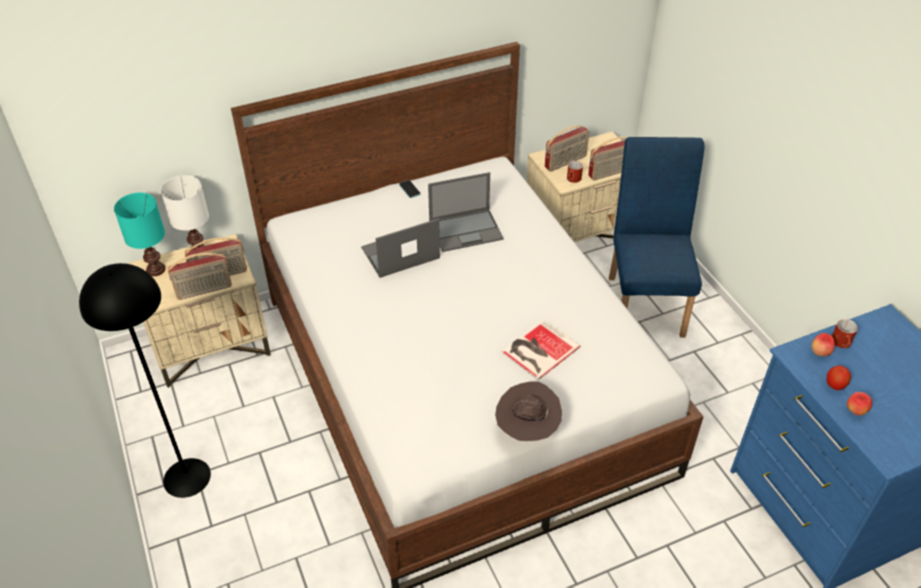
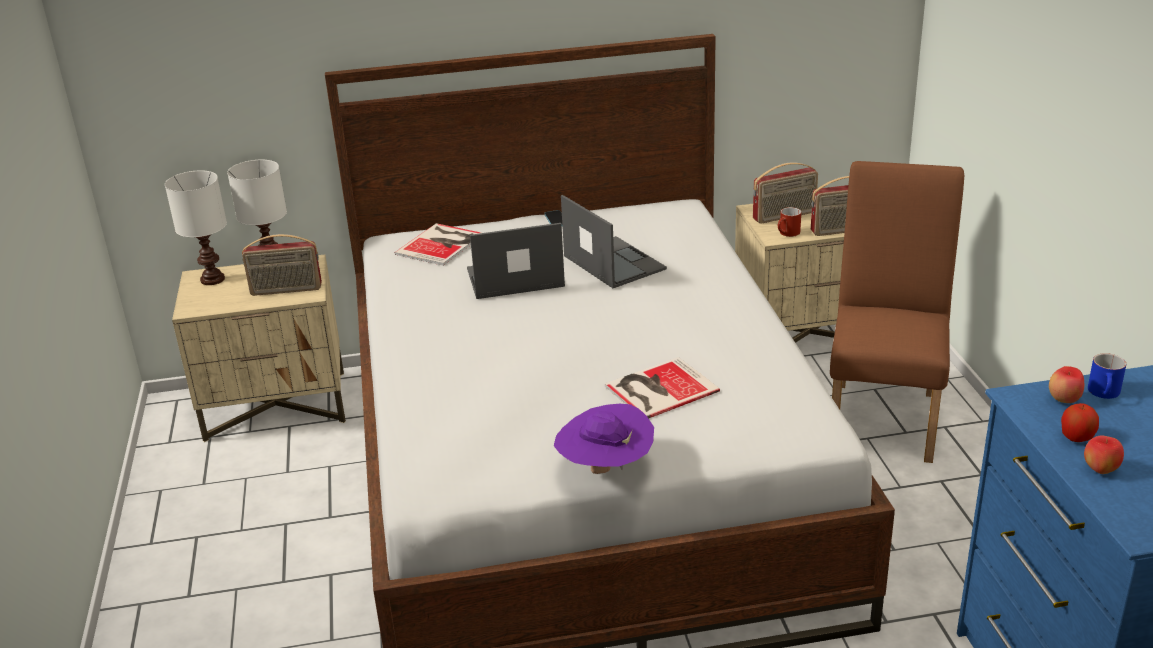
camera: 15 degrees right, 15 degrees down
black floor lamp [79,263,211,498] -> none
turquoise table lamp [114,193,165,276] -> white table lamp [165,170,227,285]
radio [168,253,232,300] -> none
laptop [428,172,504,252] -> laptop turned 120 degrees counterclockwise [561,195,667,288]
brown hat [495,381,562,441] -> purple hat [554,404,654,474]
blue chair [609,137,705,337] -> brown chair [830,161,964,463]
red mug [832,319,858,348] -> blue mug [1088,353,1126,399]
none -> book [395,223,481,266]

